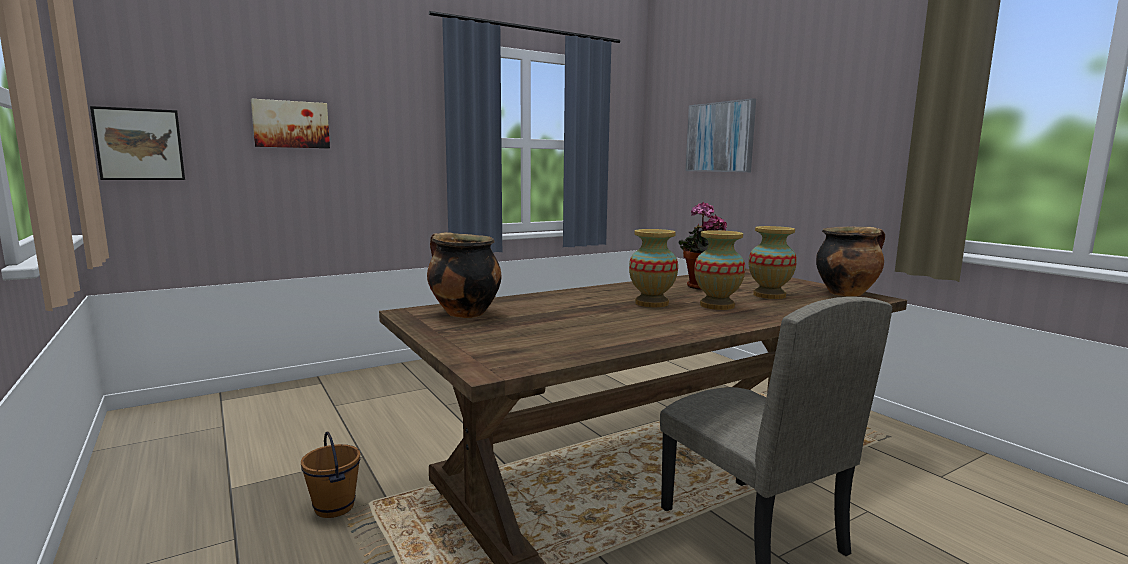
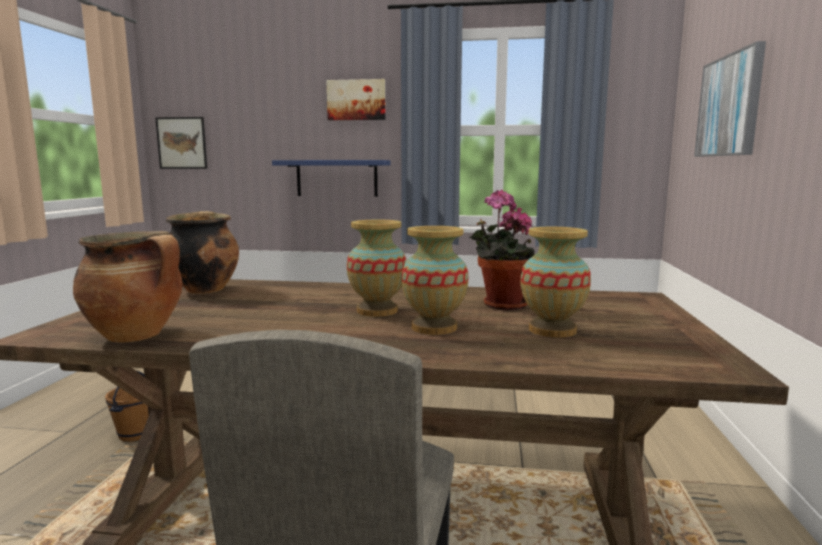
camera: 40 degrees right, 0 degrees up
picture [251,99,330,148] -> picture moved to [326,79,386,120]
cooking pot [816,227,885,296] -> cooking pot moved to [73,231,182,343]
none -> blue shelf [272,160,390,197]

